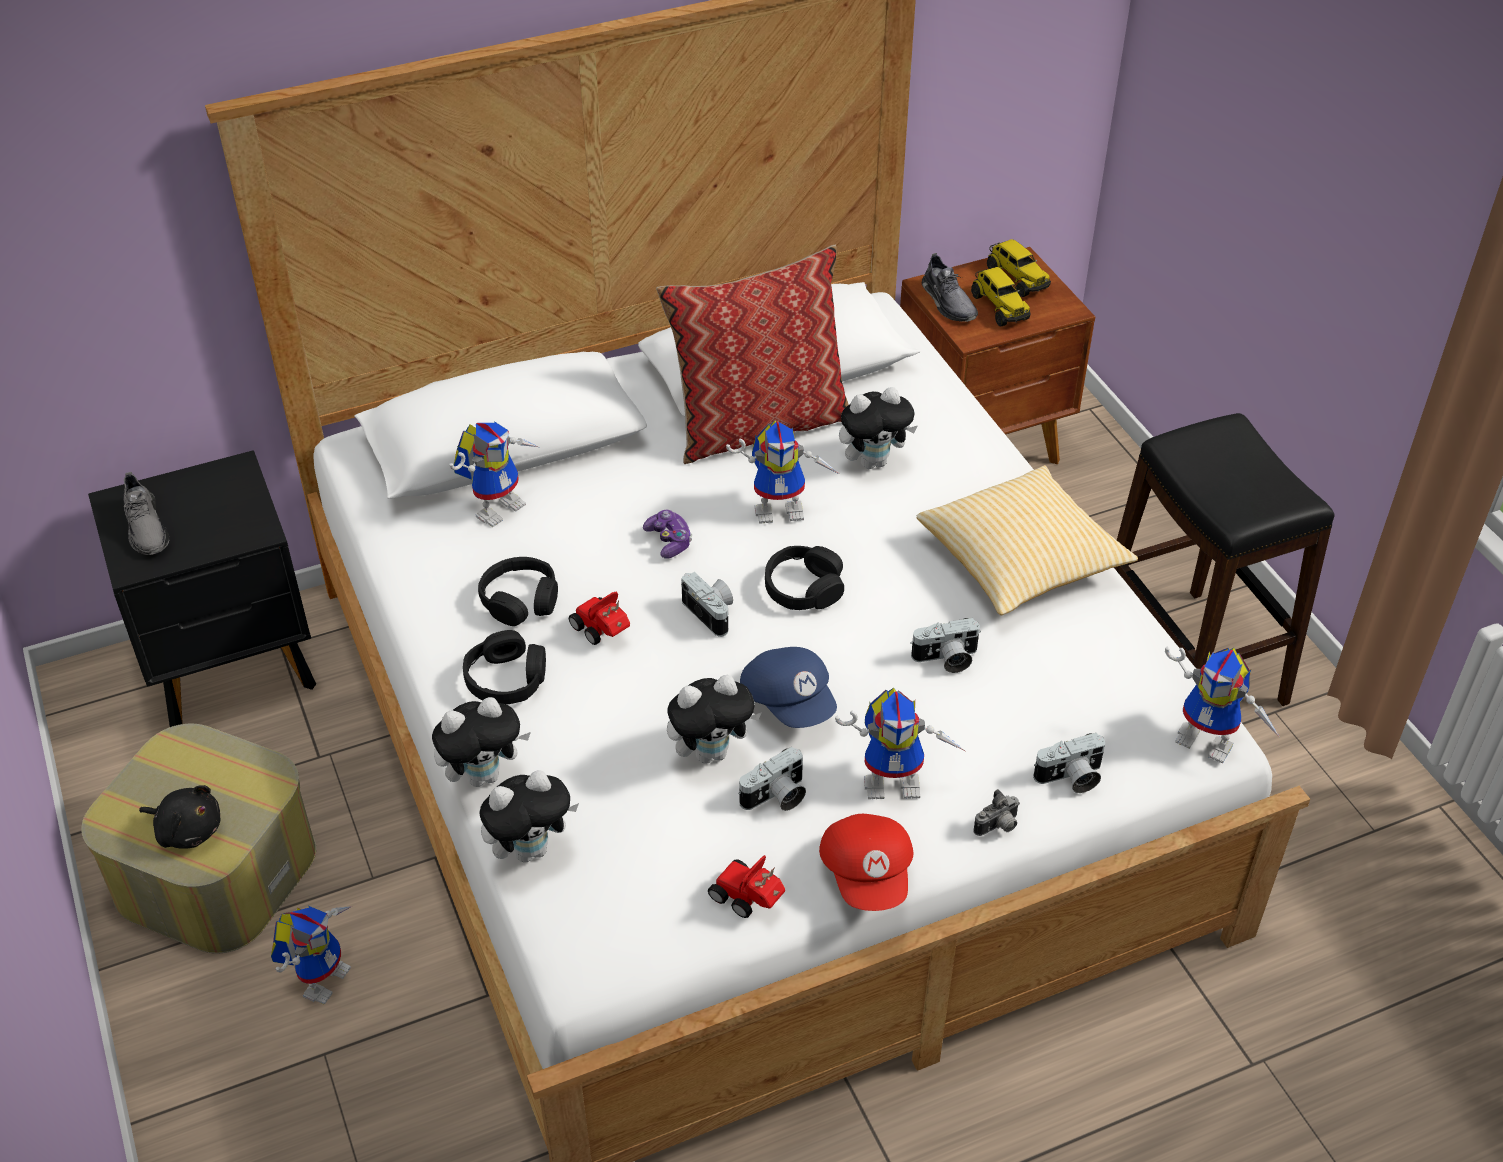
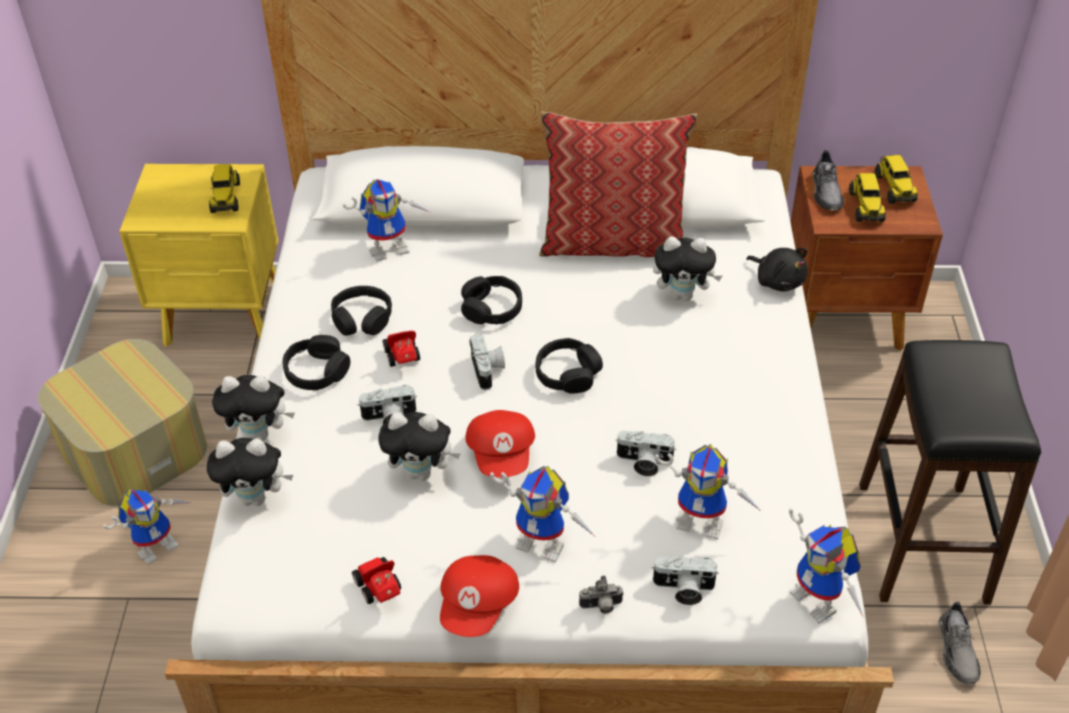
camera: 25 degrees right, 0 degrees up
black nightstand [88,450,316,727] -> yellow nightstand [119,164,279,347]
grey shoe [123,472,169,555] -> grey shoe moved to [939,602,980,684]
black plush toy [139,785,221,849] -> black plush toy moved to [747,248,808,292]
game controller [643,510,692,559] -> black headphones [461,276,522,325]
toy robot [726,420,841,524] -> toy robot moved to [655,444,761,539]
camera [738,747,806,811] -> camera moved to [358,385,417,424]
blue cap [740,647,837,728] -> red cap [465,410,535,477]
pillow [916,465,1138,615] -> none
none -> toy truck [209,164,240,213]

